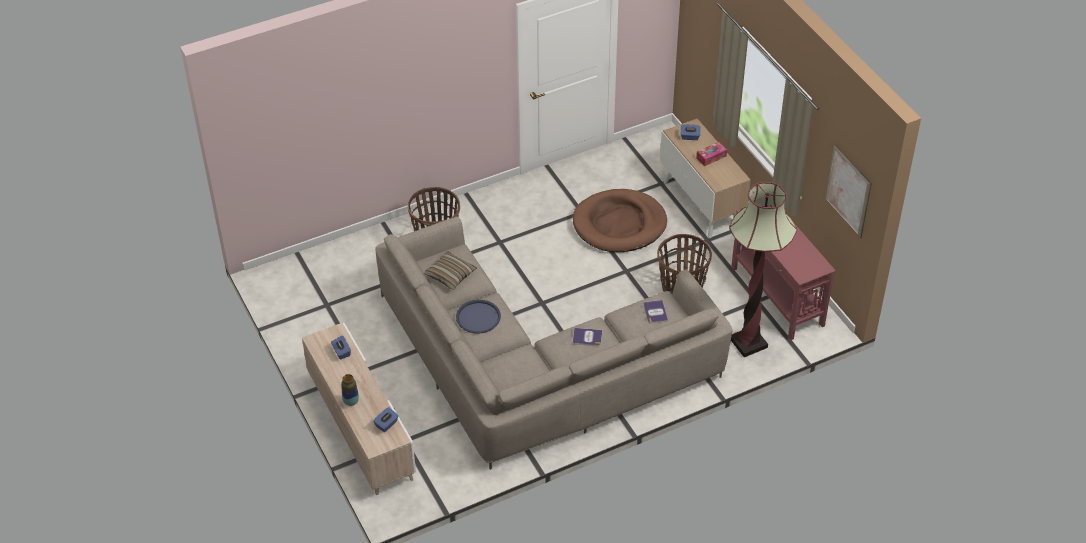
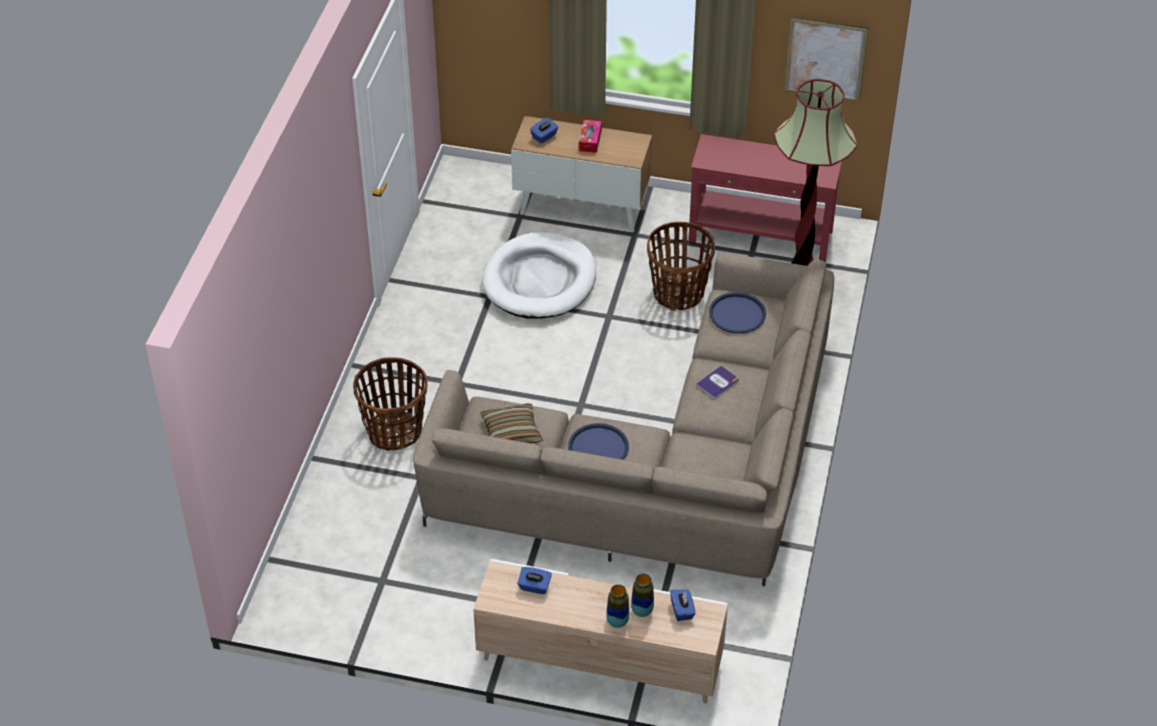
camera: 50 degrees left, 0 degrees up
brown dog bed [573,189,667,252] -> white dog bed [482,232,596,319]
book [643,300,668,324] -> blue tray [709,292,766,334]
none -> vase [631,574,654,617]

